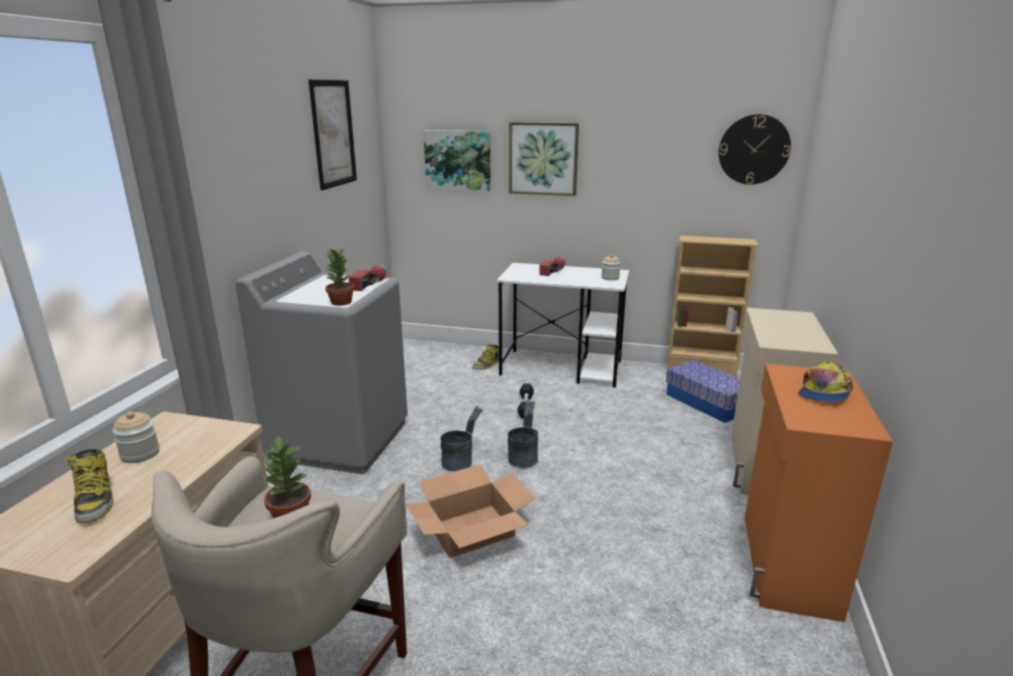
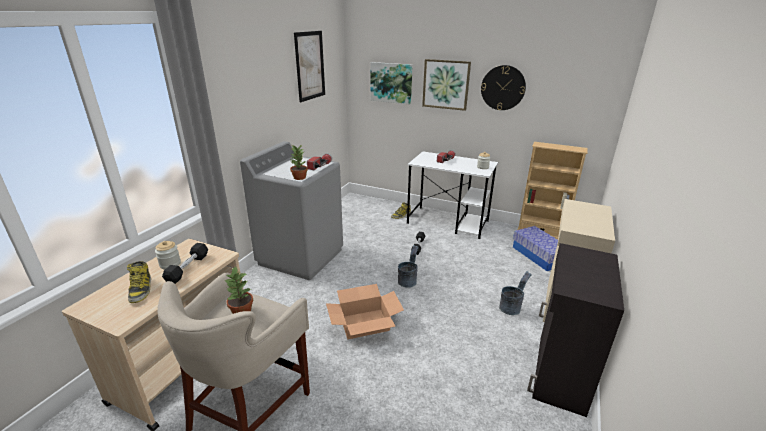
camera: 10 degrees right, 5 degrees up
grey bucket [440,406,483,472] -> grey bucket moved to [499,271,532,315]
wall clock [719,114,791,185] -> wall clock moved to [481,65,526,110]
orange cabinet [745,364,893,622] -> black cabinet [527,243,624,417]
cap [798,361,853,402] -> none
none -> black dumbbell [162,243,208,284]

